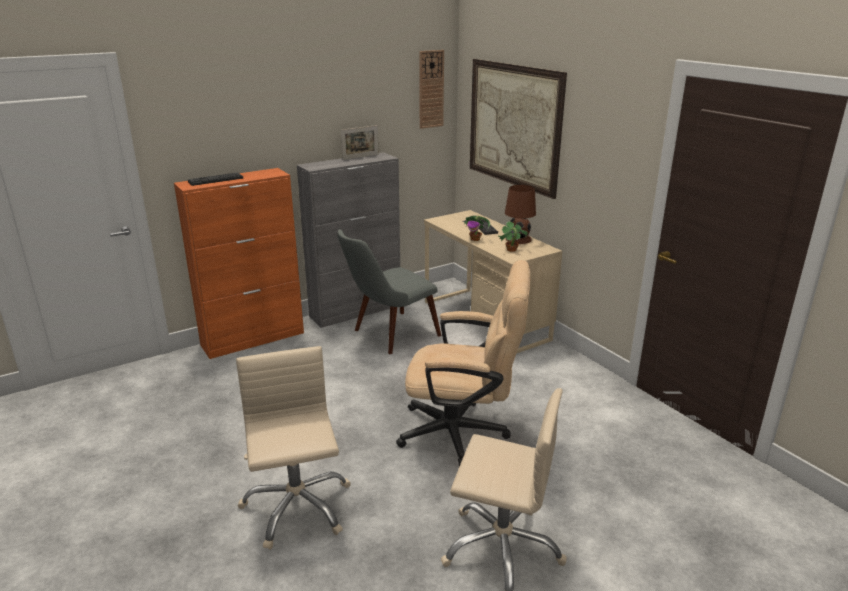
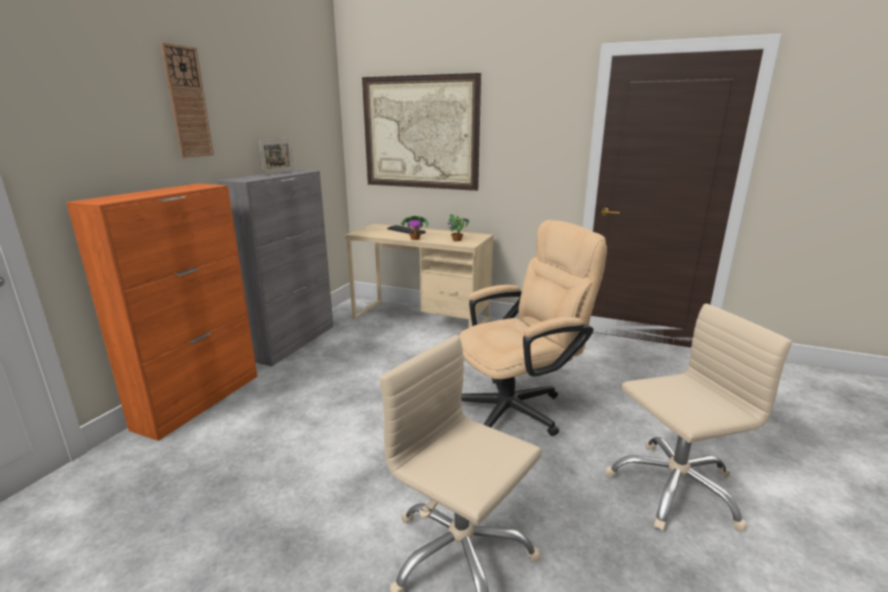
camera: 35 degrees left, 5 degrees down
keyboard [188,172,243,186] -> none
grey chair [337,229,441,354] -> none
wall clock [419,50,444,129] -> wall clock moved to [160,43,214,158]
brown table lamp [505,185,536,244] -> none

